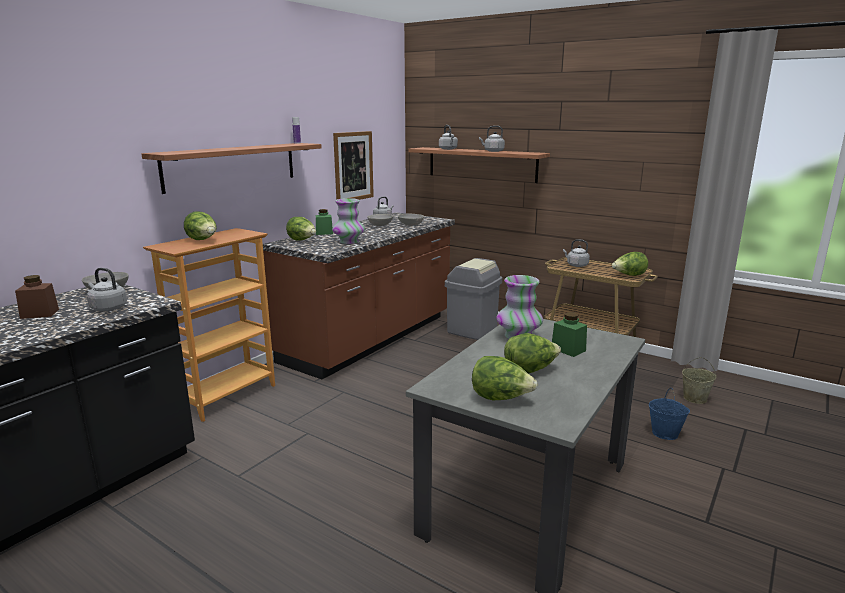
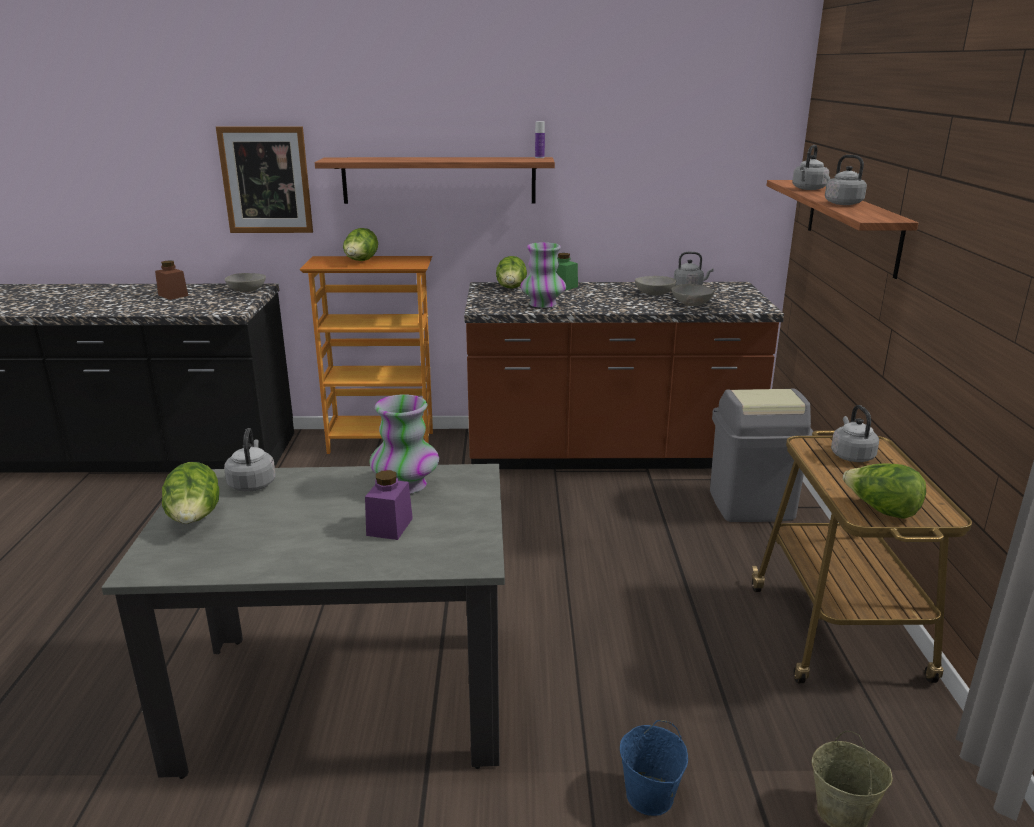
camera: 55 degrees right, 5 degrees up
grey kettle [87,268,127,311] -> grey kettle moved to [224,428,276,492]
picture [333,131,374,200] -> picture moved to [216,126,313,233]
lettuce [504,333,561,374] -> none
green jar [552,312,587,357] -> purple jar [365,470,413,540]

